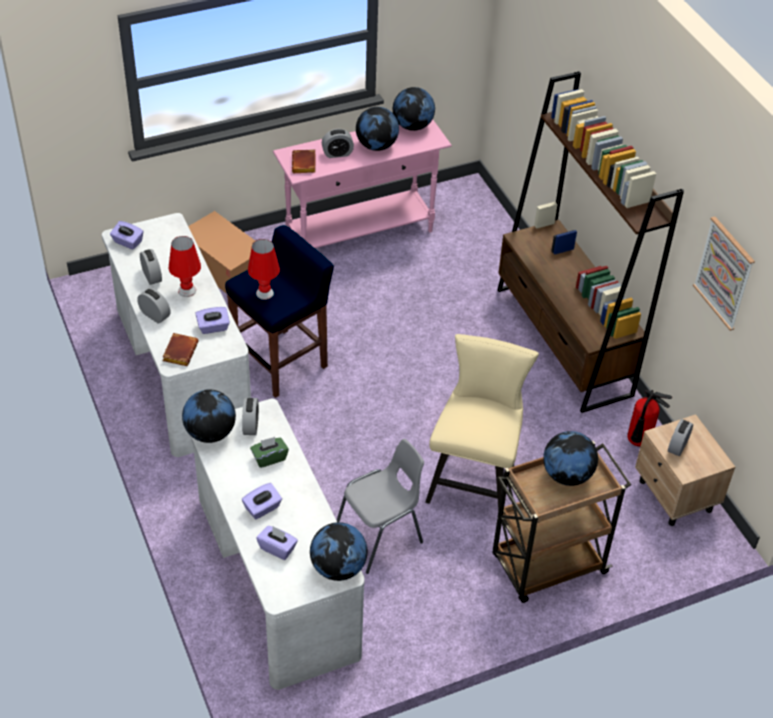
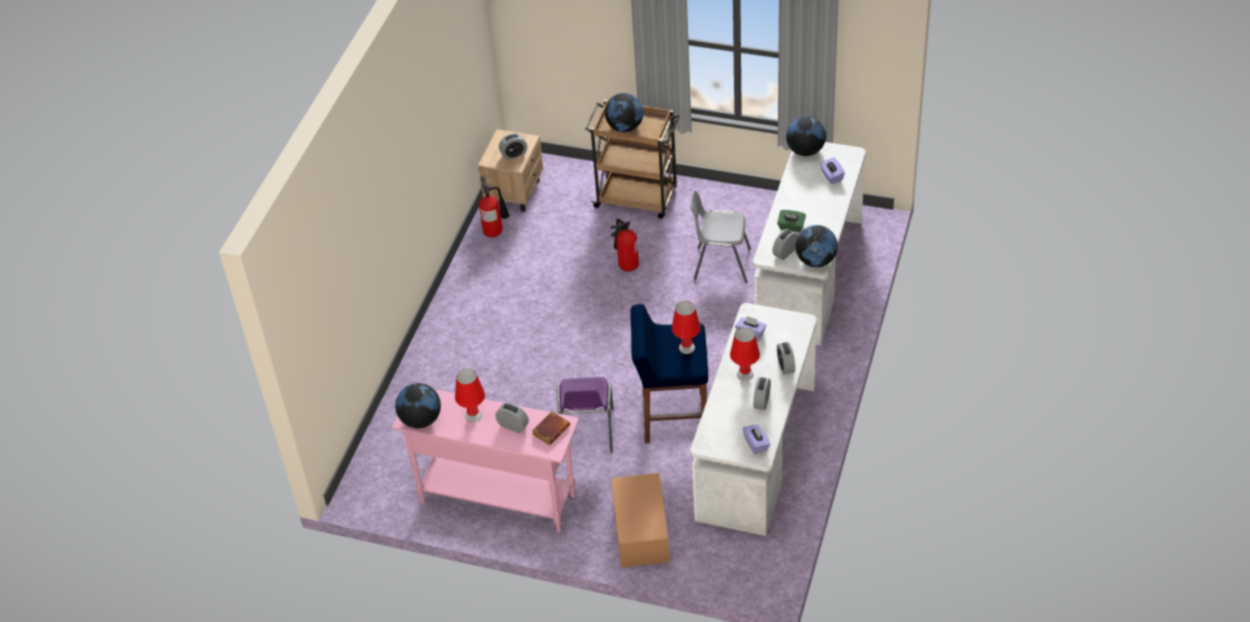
camera: 135 degrees left, 0 degrees up
brown book [163,333,199,366] -> none
purple tissue box [242,483,282,519] -> none
globe [356,107,399,151] -> red table lamp [455,369,485,423]
beige chair [425,334,539,511] -> fire extinguisher [610,219,639,271]
brown bookcase [498,71,684,413] -> none
picture [693,216,755,331] -> none
none -> purple chair [557,377,614,453]

